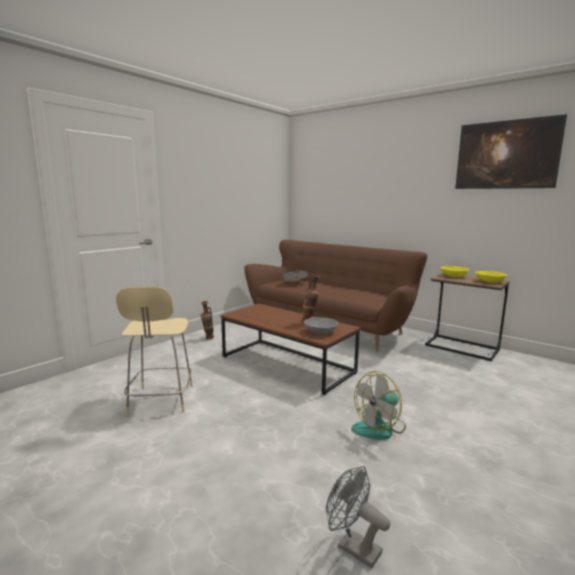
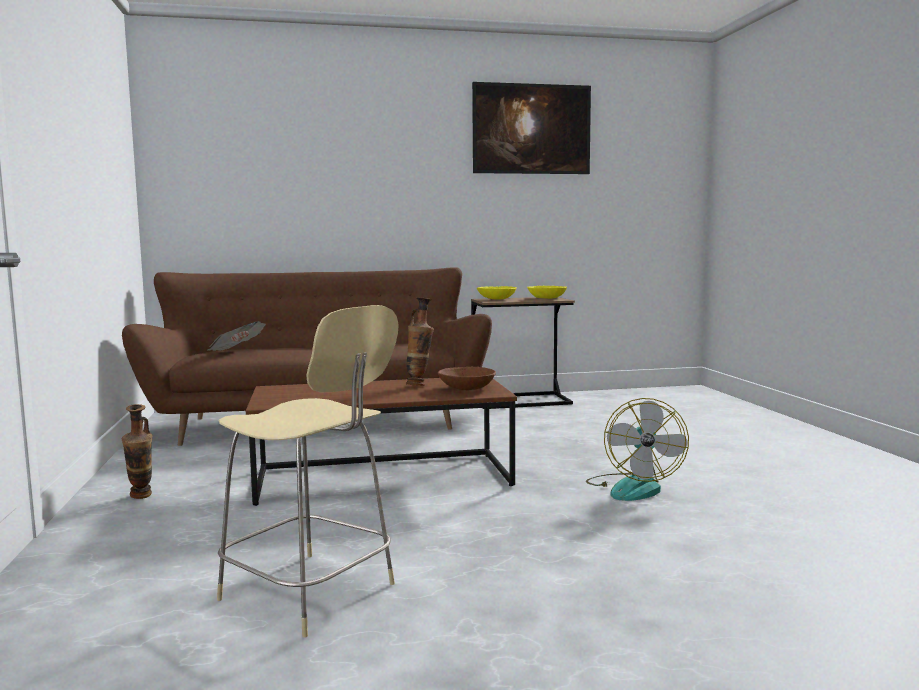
camera: 50 degrees left, 5 degrees down
grey bowl [304,317,338,334] -> brown bowl [438,367,496,390]
grey fan [326,466,390,568] -> none

